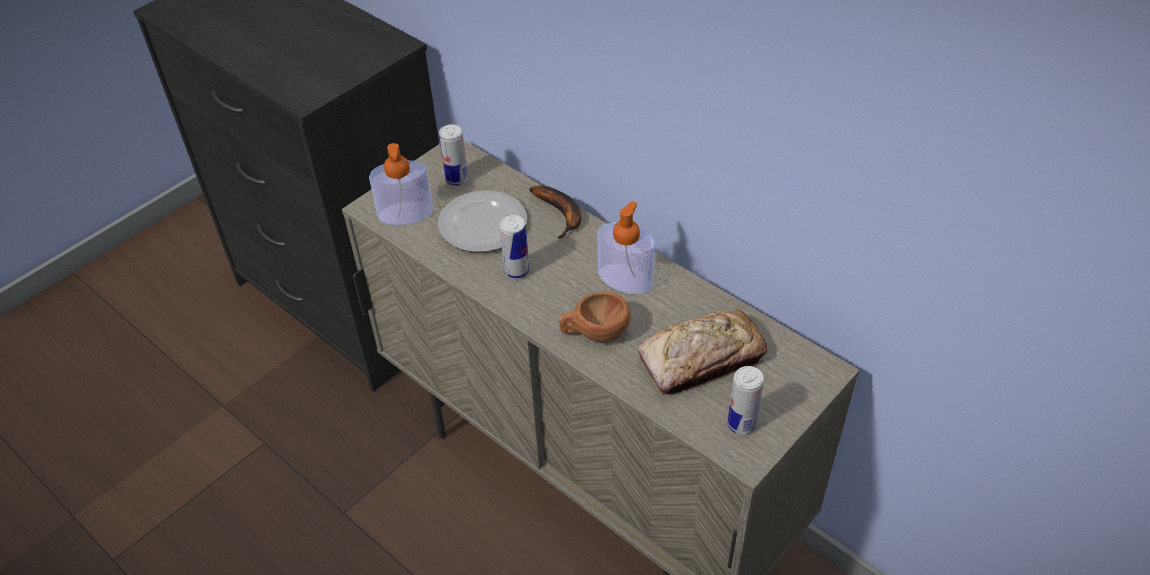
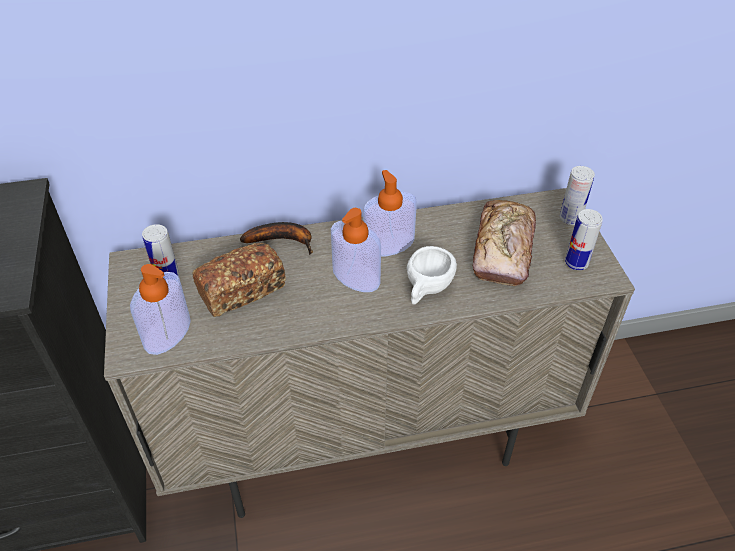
camera: 55 degrees left, 0 degrees up
plate [438,190,527,252] -> bread [192,243,286,317]
can [500,215,529,280] -> can moved to [560,166,595,225]
brown cup [558,292,631,343] -> white cup [407,246,457,305]
none -> soap dispenser [331,208,381,292]

